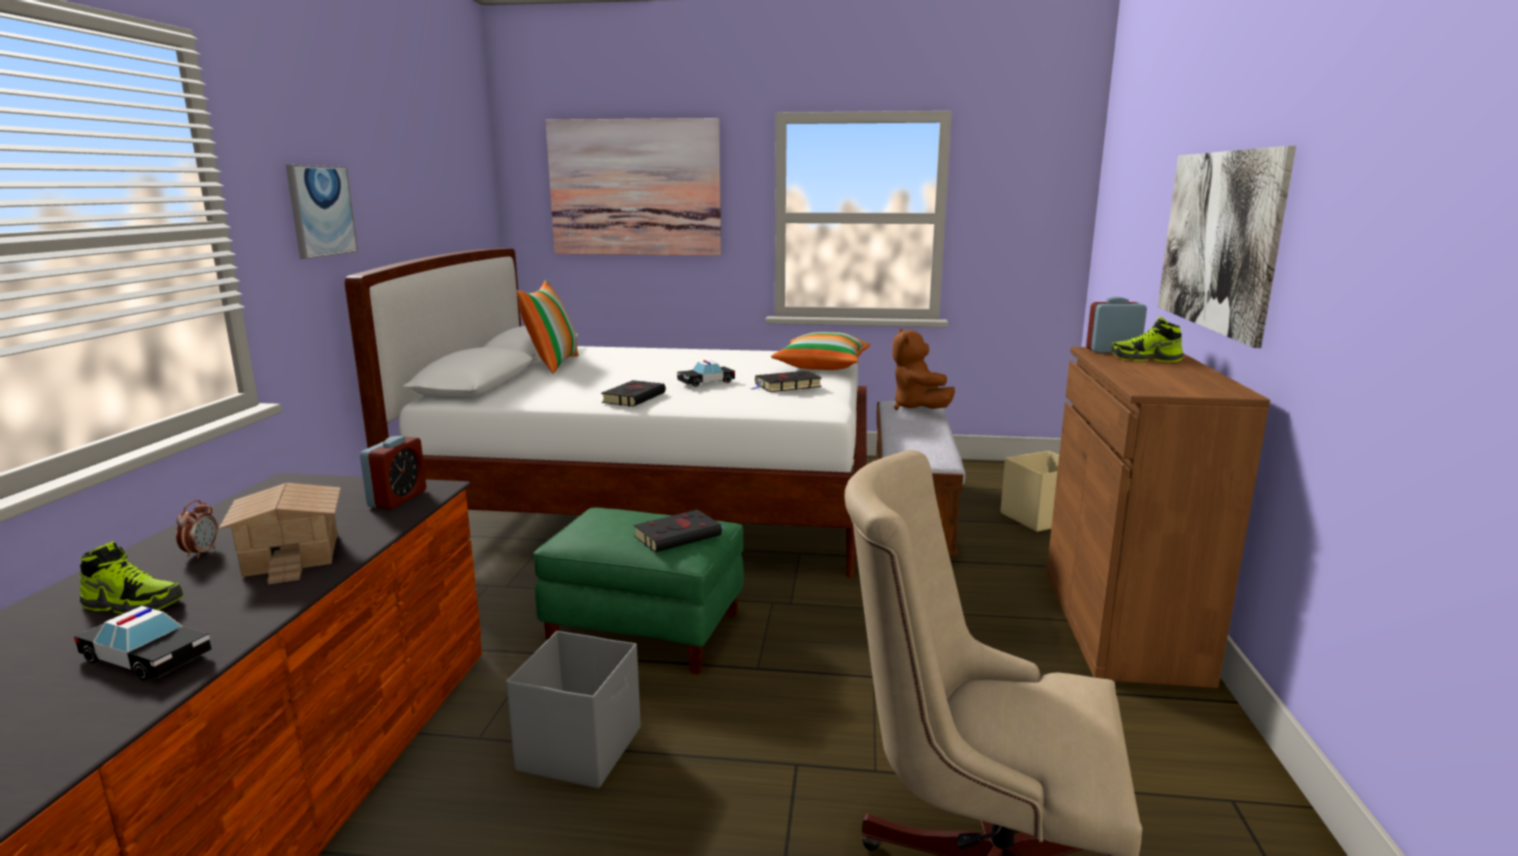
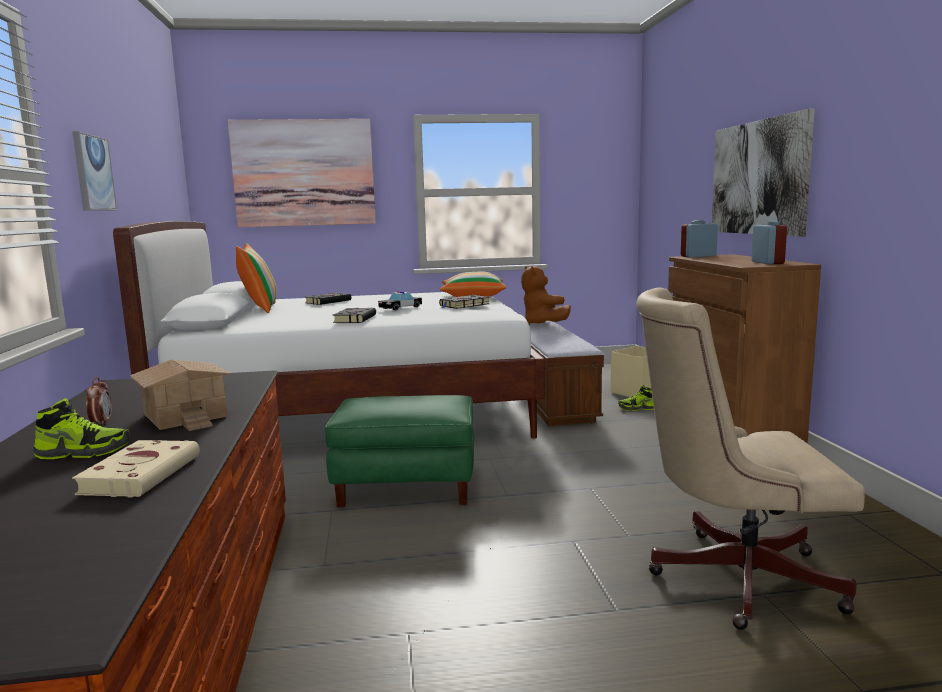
camera: 15 degrees left, 5 degrees down
toy car [74,606,212,680] -> beige book [72,440,200,498]
alarm clock [360,436,426,509] -> alarm clock moved to [752,221,787,265]
grey storage box [506,631,641,788] -> none
black book [634,510,726,552] -> black book moved to [305,293,351,305]
shoe [1110,317,1183,362] -> shoe moved to [618,385,654,411]

